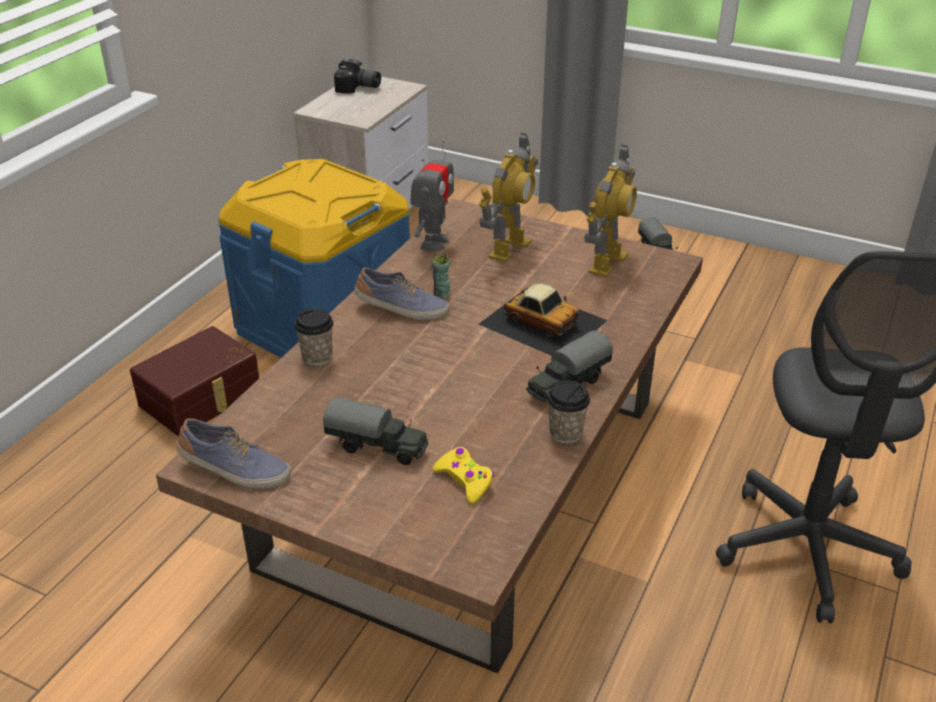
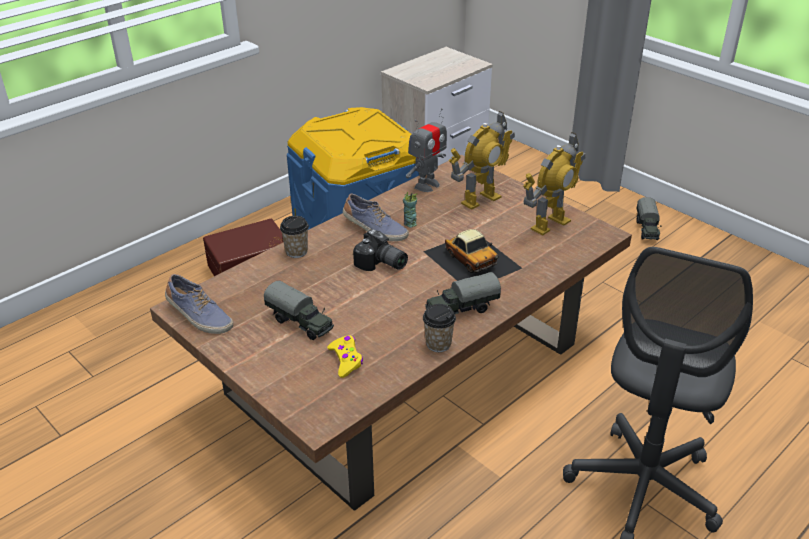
camera: 20 degrees right, 0 degrees up
camera [334,59,381,94] -> camera moved to [353,229,408,271]

